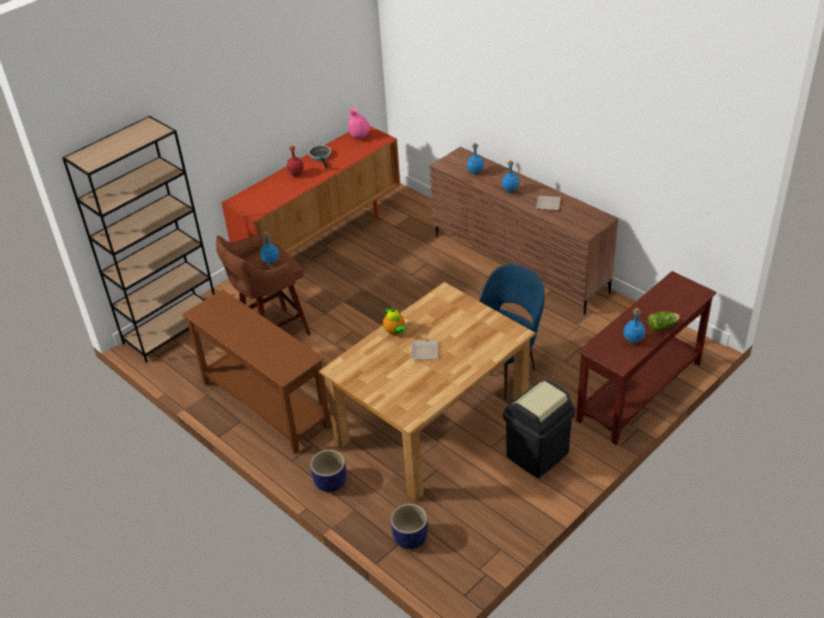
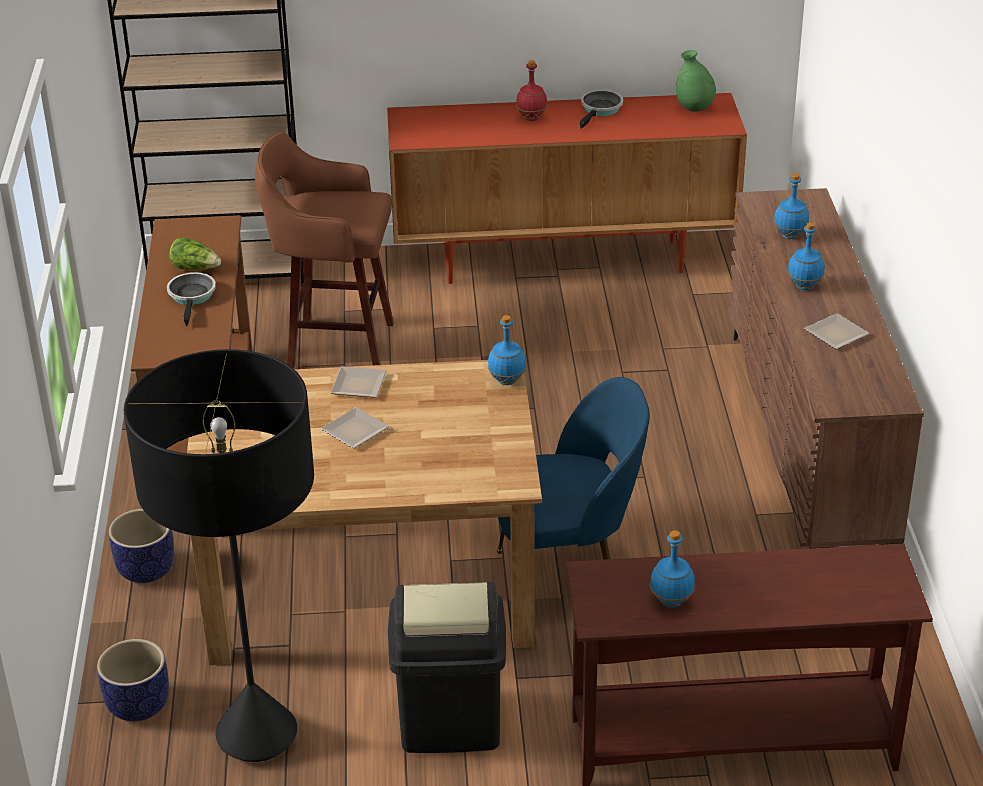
camera: 40 degrees right, 5 degrees down
blue bottle [260,232,279,265] -> blue bottle moved to [488,315,526,385]
pink vase [349,108,370,139] -> green vase [676,50,716,112]
teapot [383,308,407,335] -> plate [330,366,387,398]
lettuce [648,312,680,332] -> lettuce moved to [169,237,221,270]
none -> black floor lamp [124,349,314,762]
none -> frying pan [167,272,216,326]

